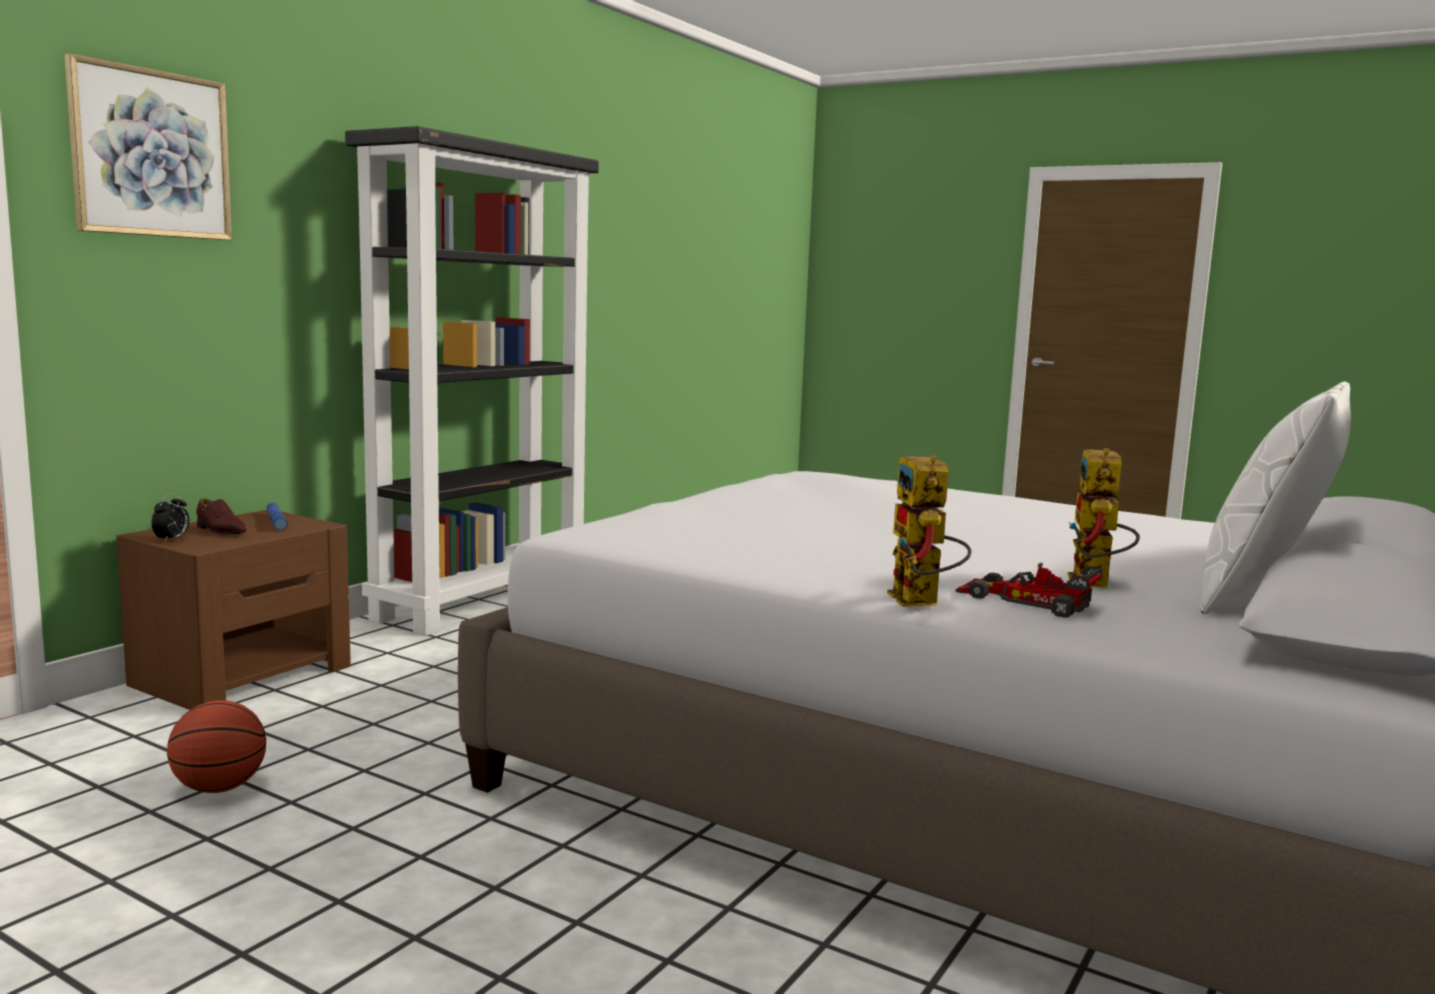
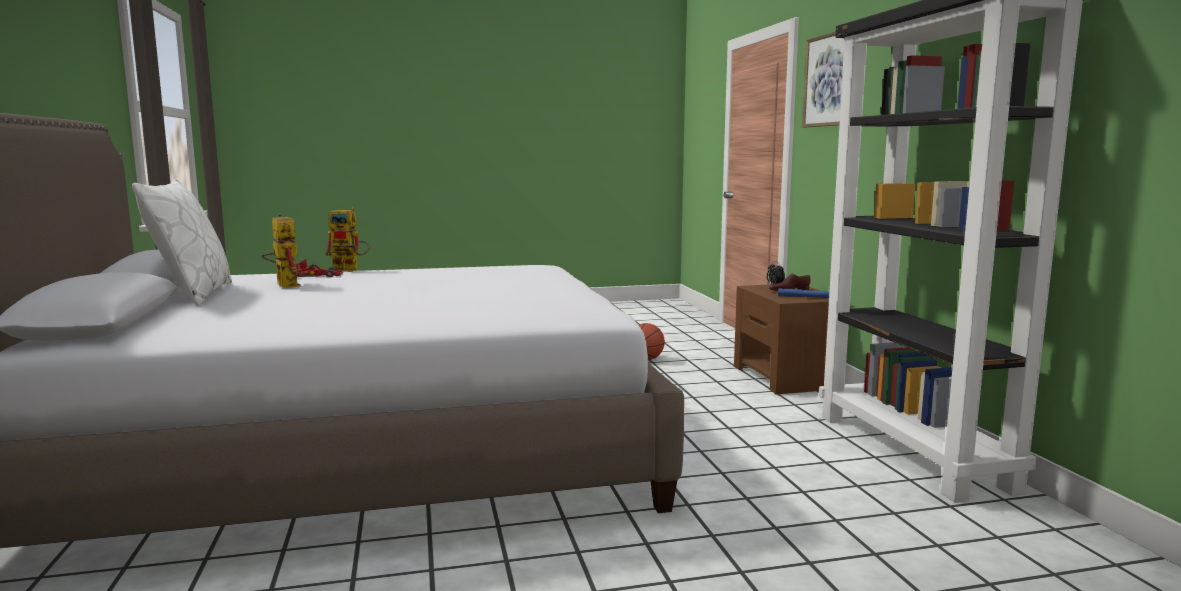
camera: 135 degrees right, 0 degrees up
toy robot [887,455,971,607] -> toy robot turned 150 degrees clockwise [325,207,370,272]

